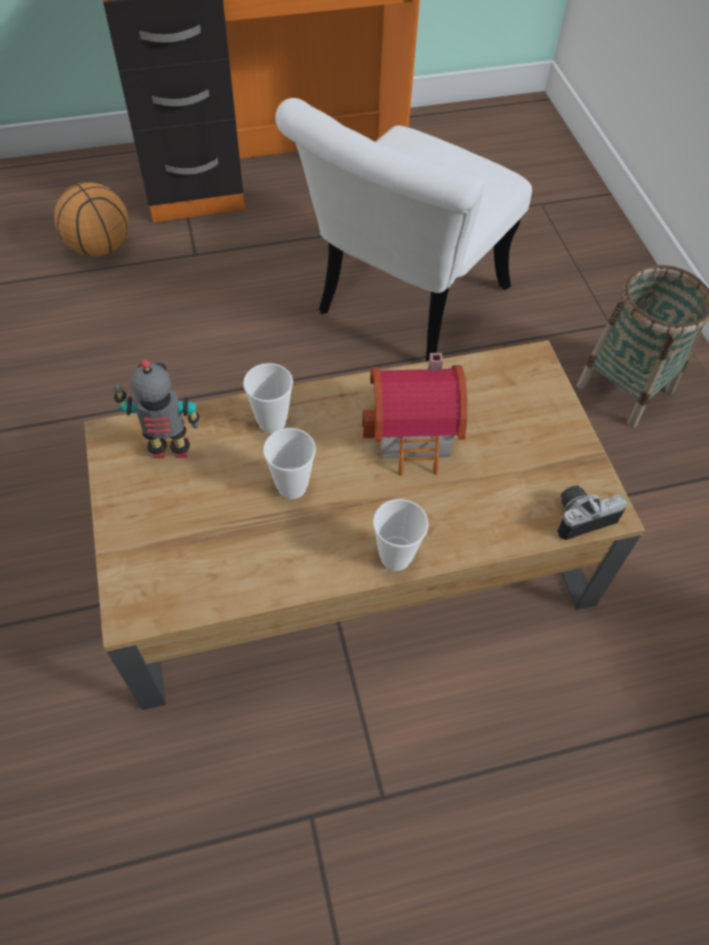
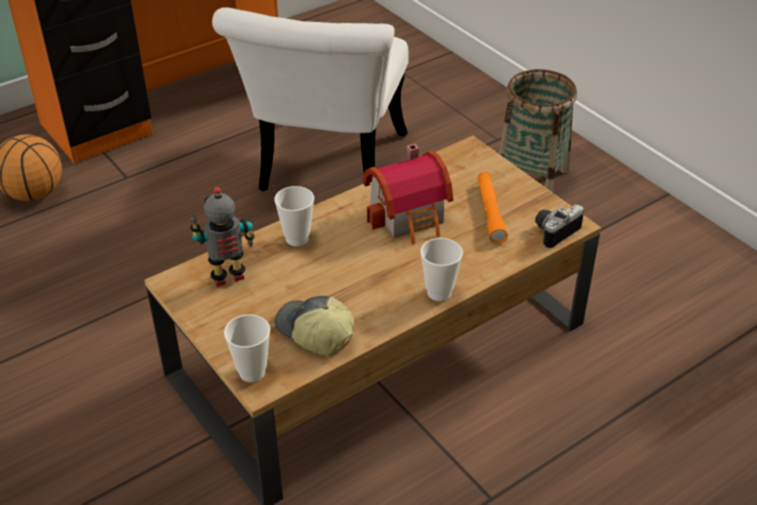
camera: 20 degrees left, 15 degrees down
cup [263,428,316,499] -> cup moved to [224,315,270,382]
none -> cap [274,296,354,356]
none -> orange flashlight [478,172,508,243]

